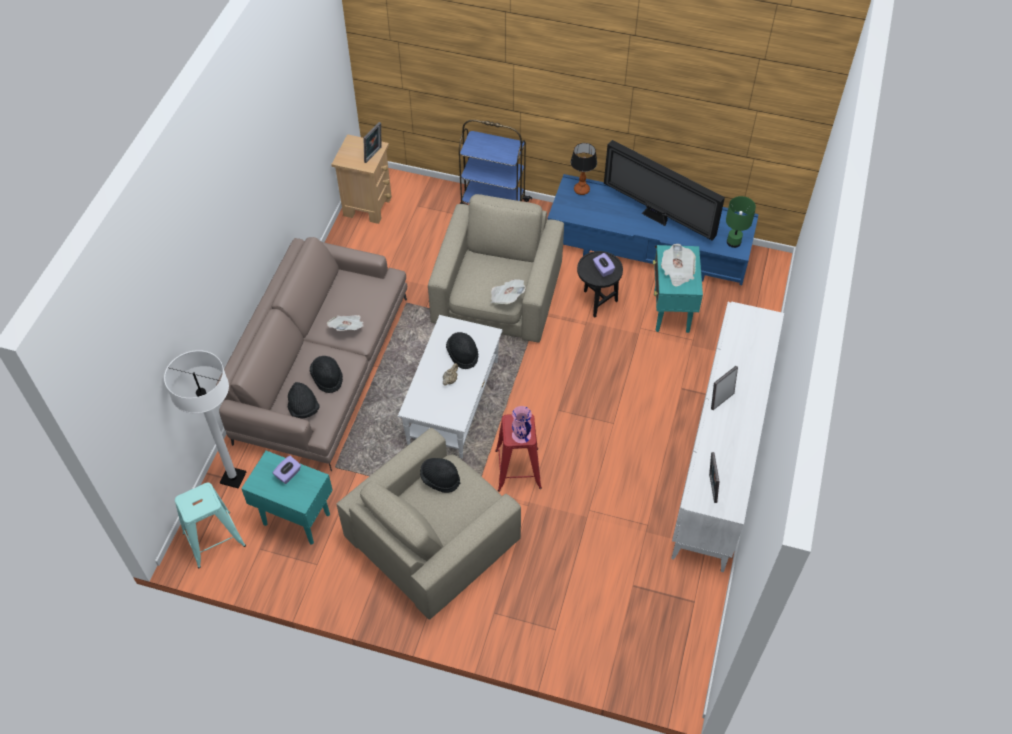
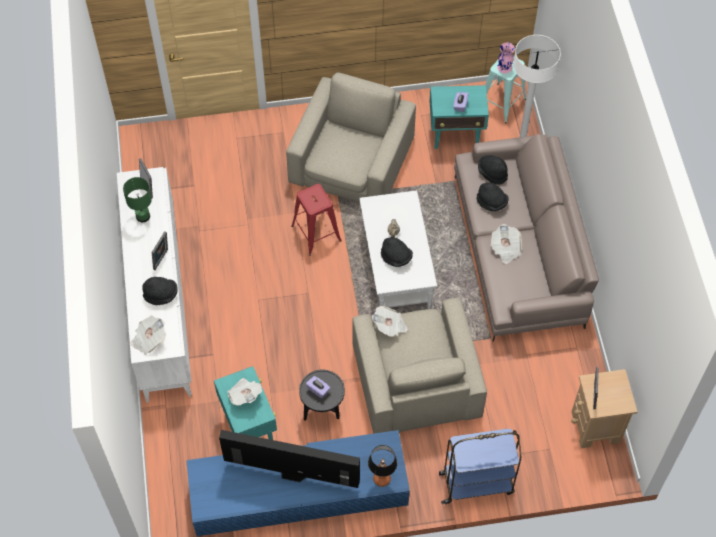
camera: 155 degrees right, 5 degrees up
black hat [420,458,460,493] -> black hat moved to [142,277,178,305]
pink vase [512,406,532,443] -> pink vase moved to [497,42,515,73]
green table lamp [726,196,756,248] -> green table lamp moved to [123,177,152,222]
none -> newspaper [130,316,166,355]

